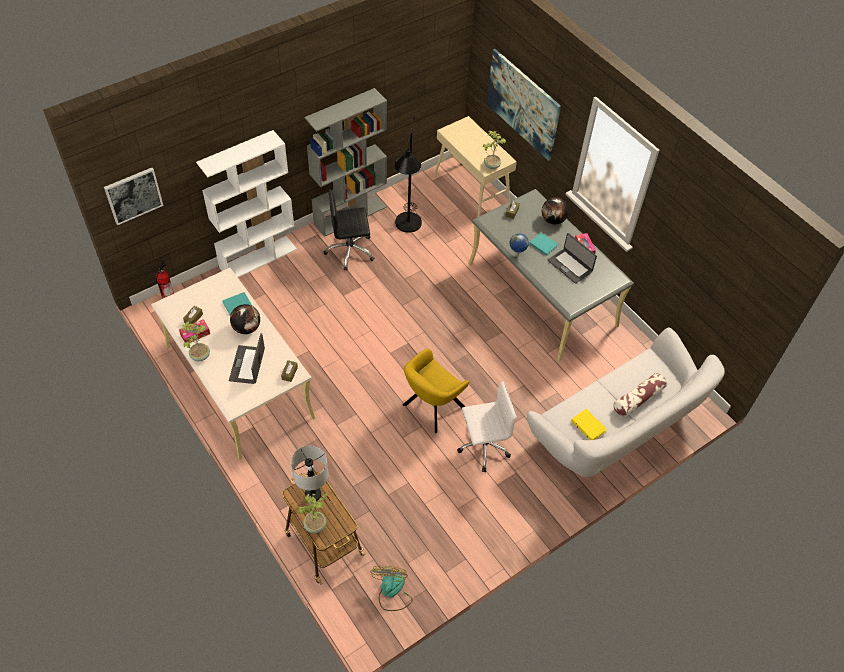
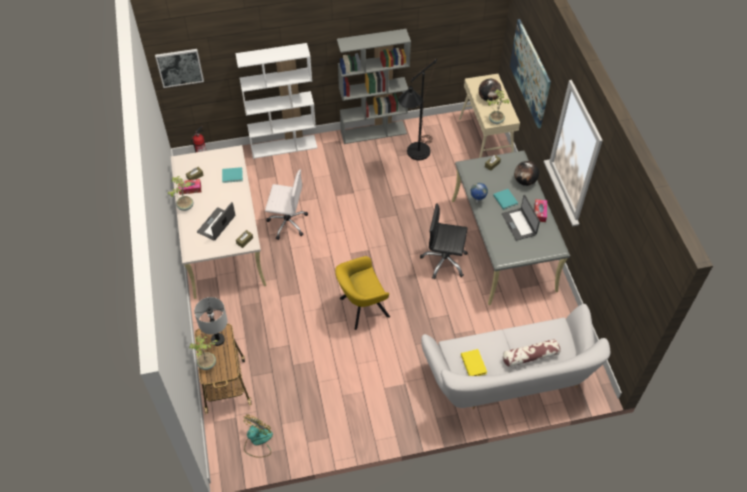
camera: 25 degrees right, 0 degrees up
globe [230,304,260,334] -> globe moved to [479,79,501,101]
black office chair [324,189,374,271] -> black office chair moved to [420,203,468,279]
white office chair [457,381,517,472] -> white office chair moved to [265,169,308,240]

